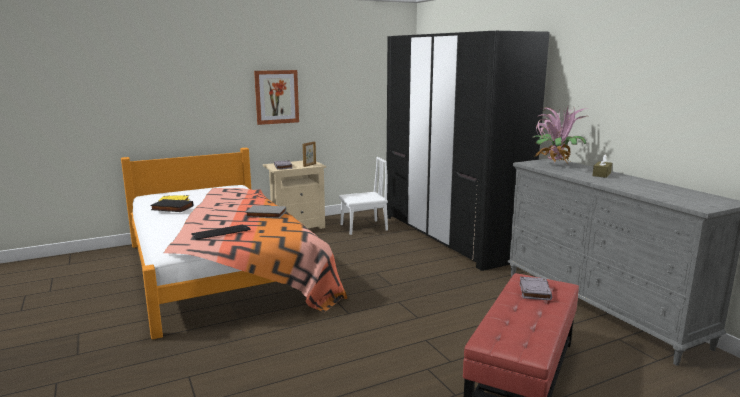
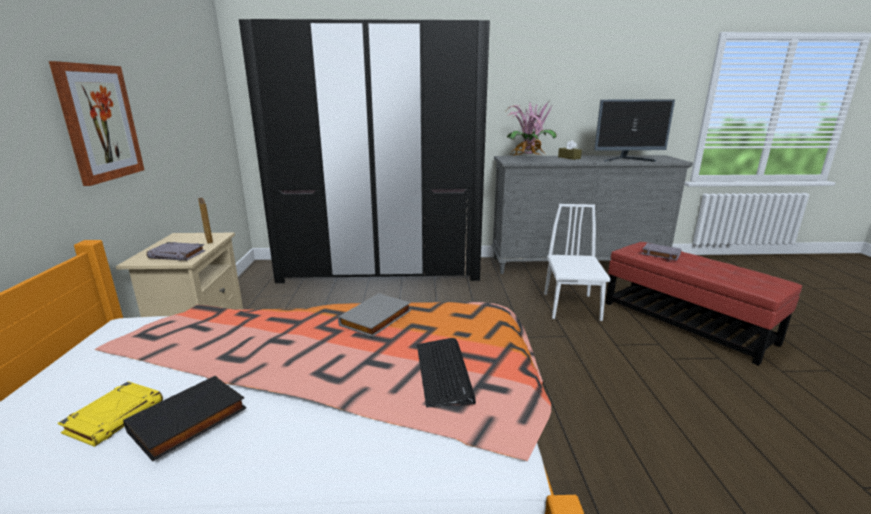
camera: 65 degrees left, 5 degrees up
white chair [339,157,388,235] -> white chair moved to [544,204,610,321]
none -> monitor [594,100,675,162]

